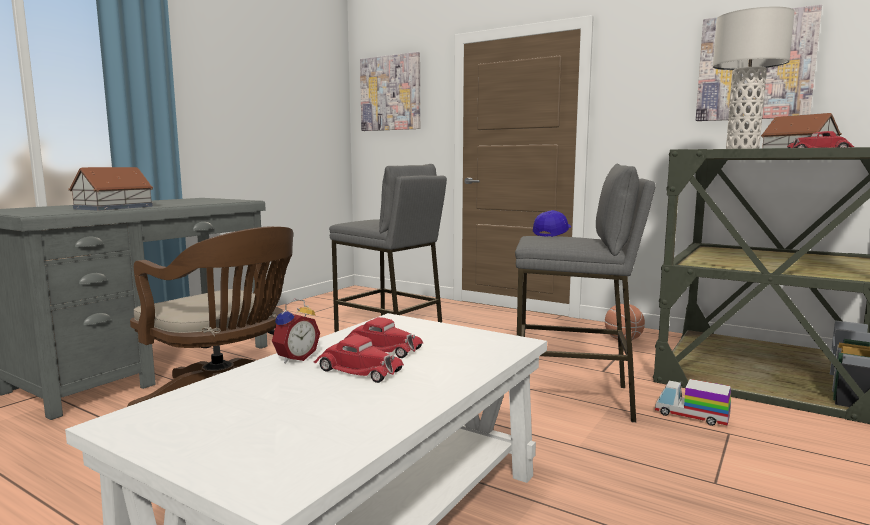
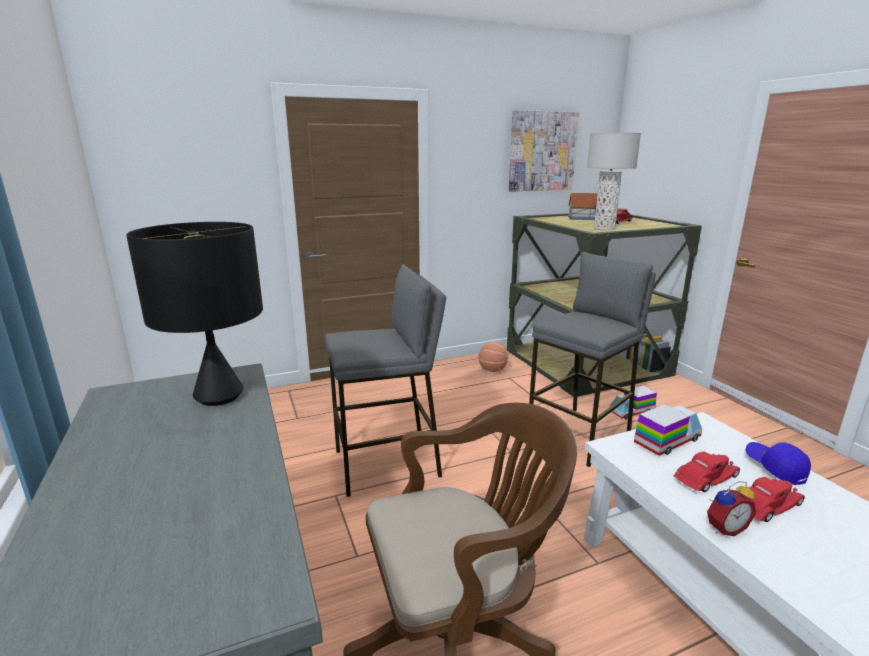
camera: 55 degrees left, 10 degrees up
toy house [68,167,153,211] -> none
alarm clock [272,299,320,363] -> alarm clock turned 90 degrees clockwise [707,481,756,536]
picture [360,52,420,131] -> none
blue cap [533,210,571,237] -> blue cap moved to [746,442,811,485]
none -> black table lamp [126,222,263,406]
none -> toy truck [634,404,702,456]

